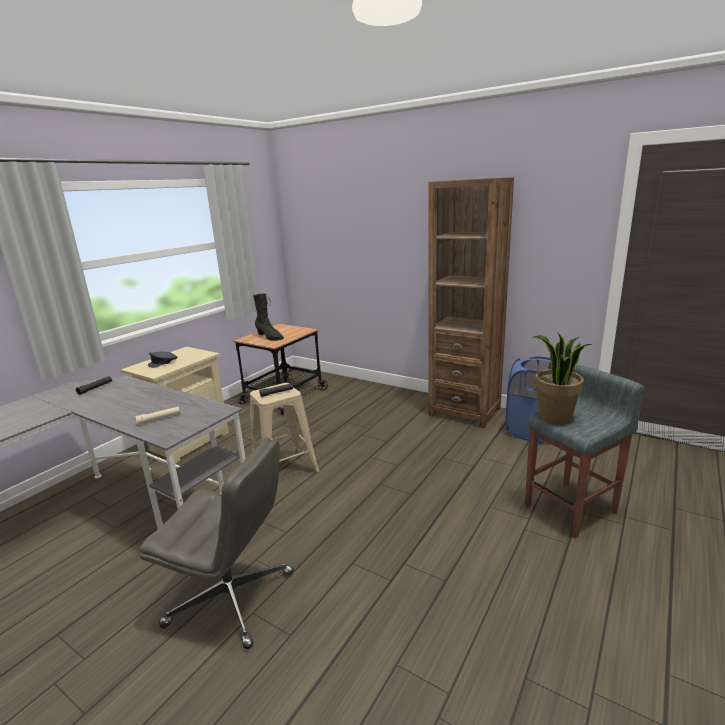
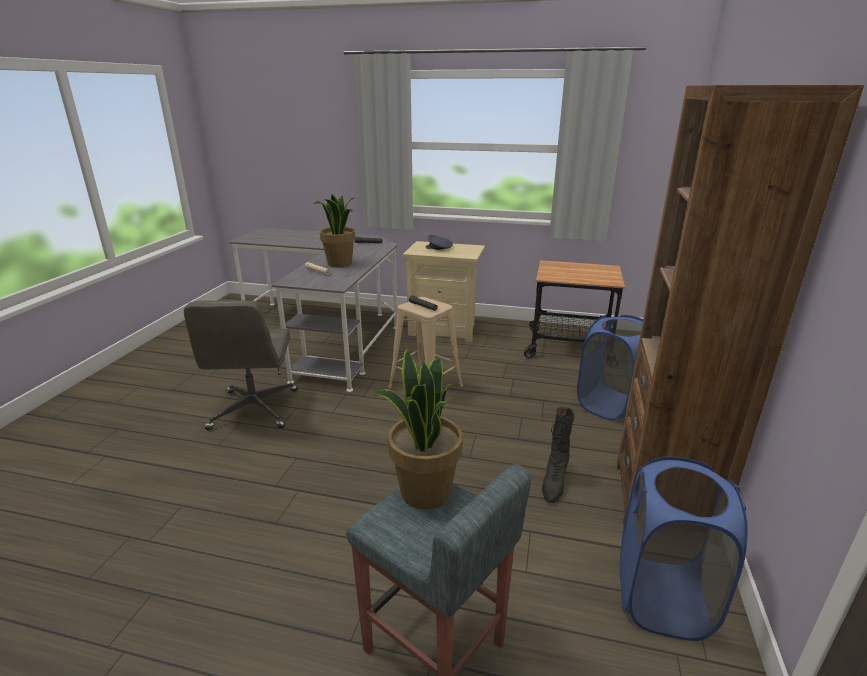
camera: 70 degrees right, 5 degrees up
black boot [253,294,284,341] -> black boot moved to [542,407,575,503]
none -> potted plant [314,195,355,267]
none -> blue laundry basket [577,315,643,420]

